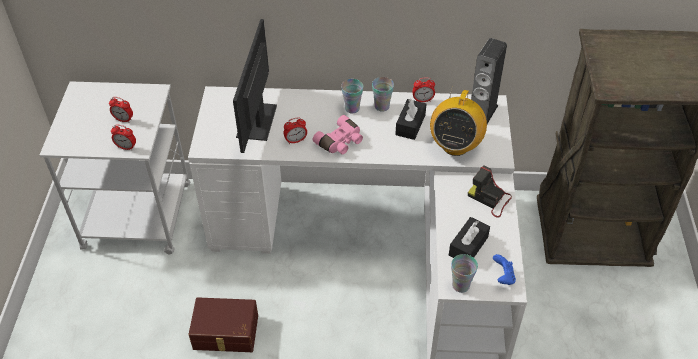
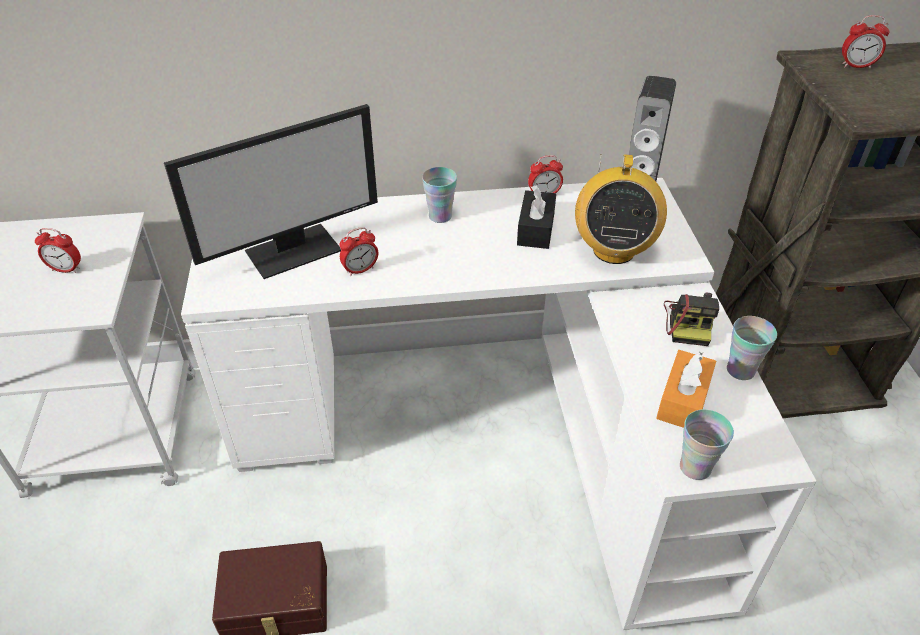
camera: 10 degrees left, 5 degrees down
alarm clock [111,124,136,151] -> alarm clock moved to [842,15,890,68]
monitor [233,19,277,153] -> monitor turned 120 degrees counterclockwise [164,104,378,279]
pink binoculars [312,115,363,155] -> none
cup [372,77,394,112] -> cup moved to [727,316,777,380]
black tissue box [449,217,490,258] -> orange tissue box [656,350,716,428]
camera [468,165,512,218] -> camera turned 105 degrees counterclockwise [664,293,719,346]
blue game controller [493,254,516,285] -> none

